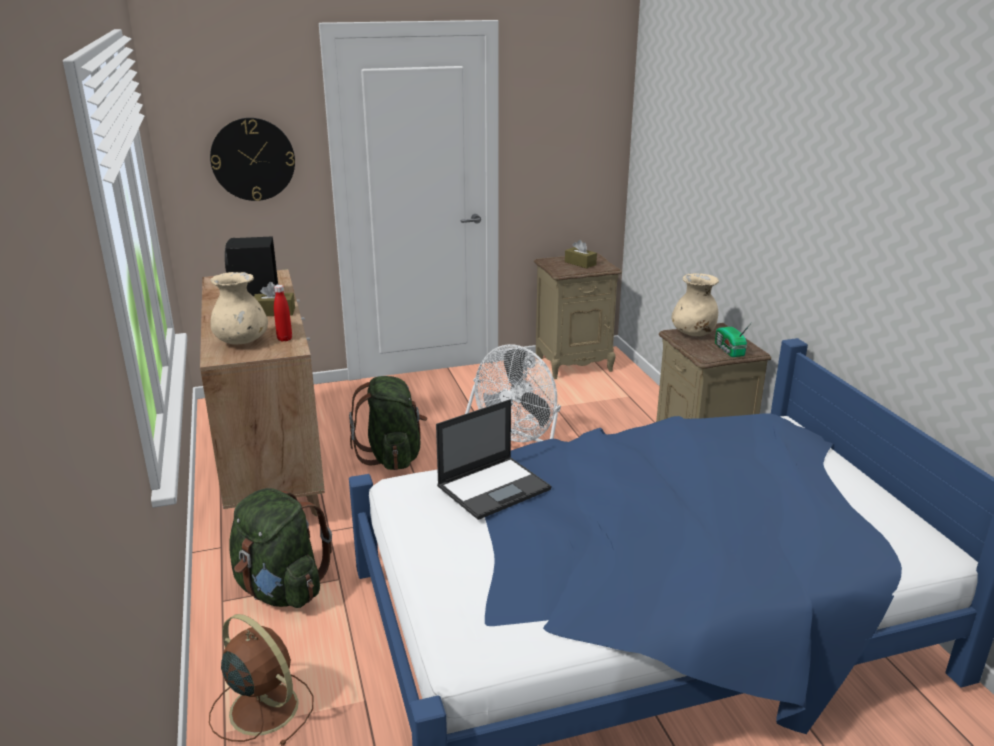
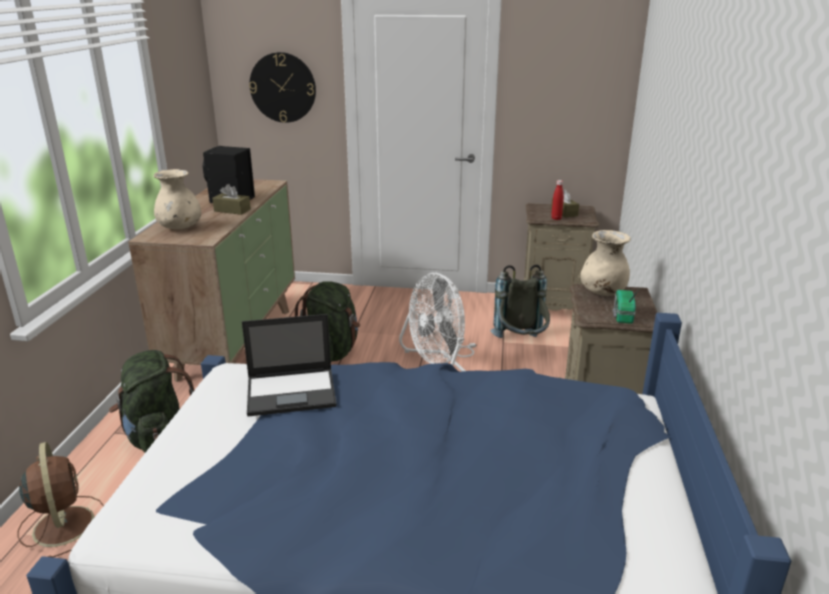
camera: 25 degrees right, 0 degrees up
red bottle [274,285,292,342] -> red bottle moved to [551,180,564,220]
none -> grey backpack [490,264,550,338]

